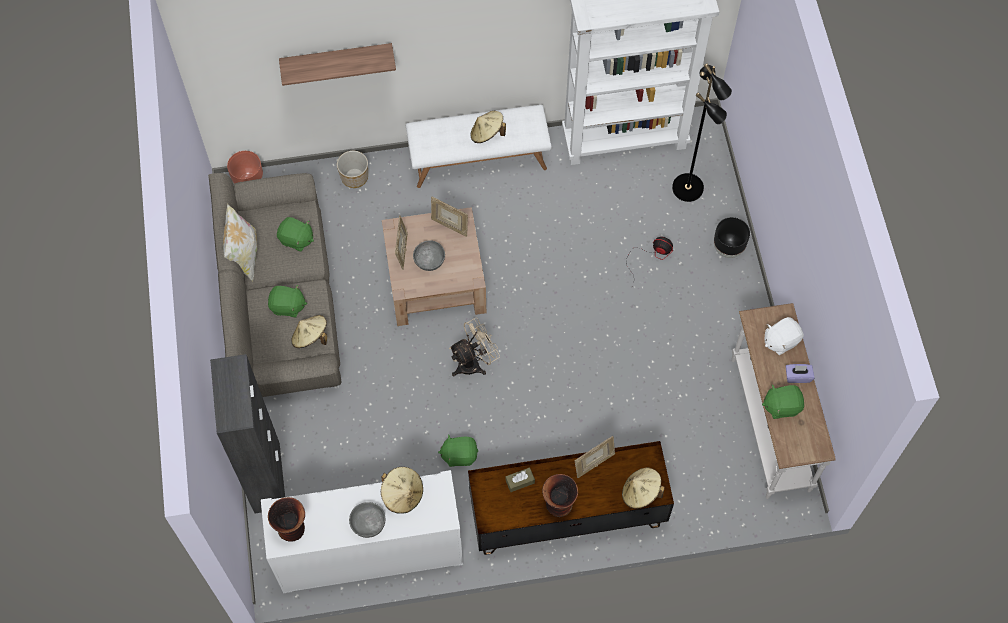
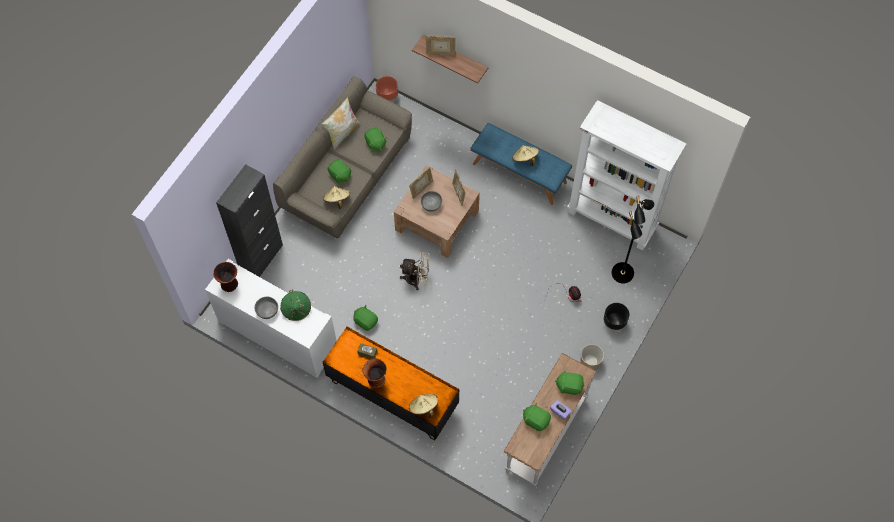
camera: 40 degrees right, 0 degrees up
planter [337,151,368,188] -> planter moved to [580,344,604,370]
beige hat [381,467,423,514] -> green hat [280,290,311,321]
white bench [406,105,552,188] -> blue bench [471,123,572,205]
picture frame [575,436,615,478] -> picture frame moved to [425,35,456,56]
white plush toy [765,317,804,355] -> green plush toy [555,369,584,395]

